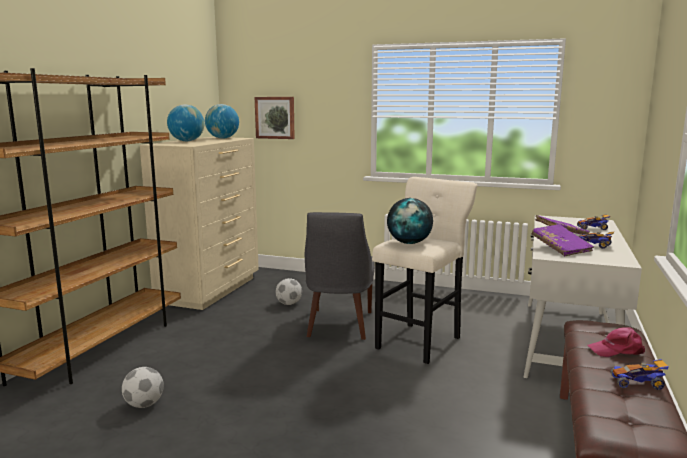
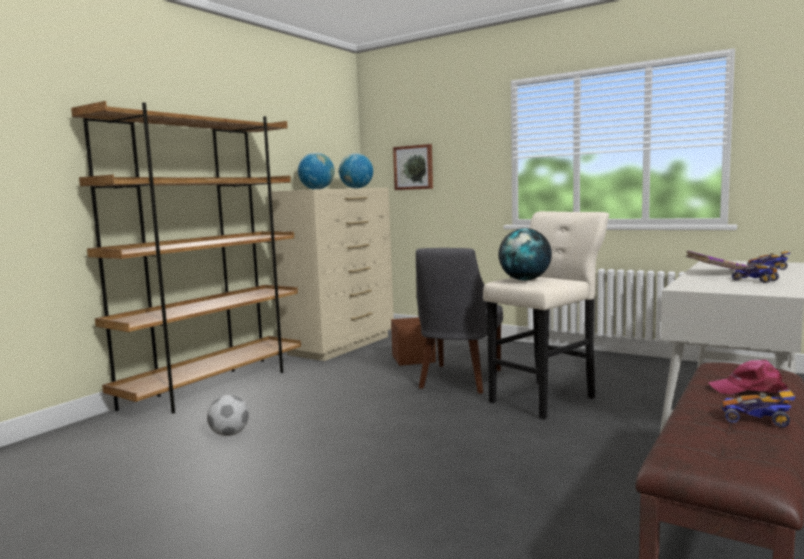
camera: 15 degrees right, 5 degrees down
football [276,278,302,305] -> brown storage box [391,317,436,366]
purple book [532,224,594,256] -> none

